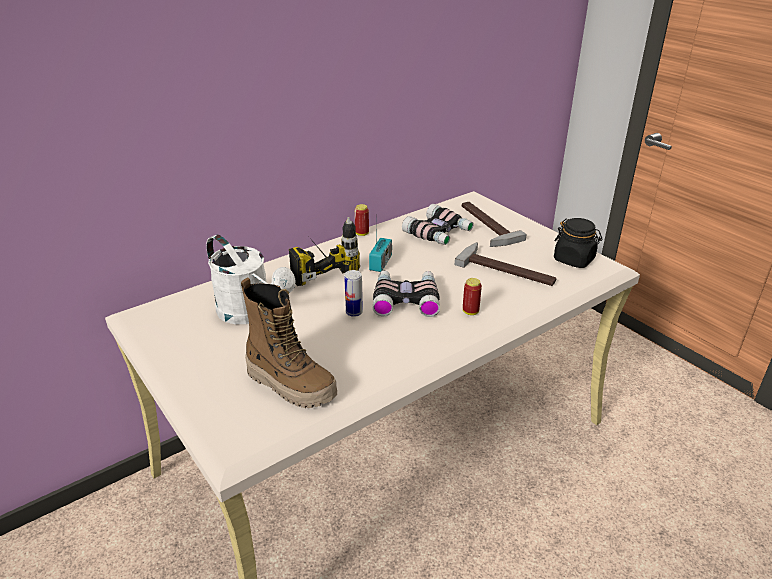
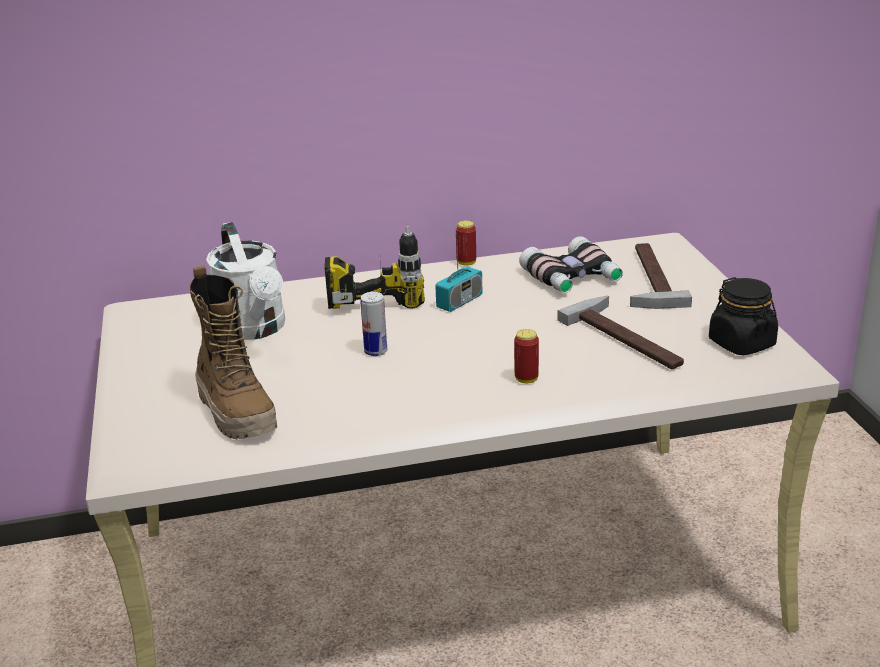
camera: 25 degrees right, 5 degrees down
binoculars [373,271,440,317] -> none

